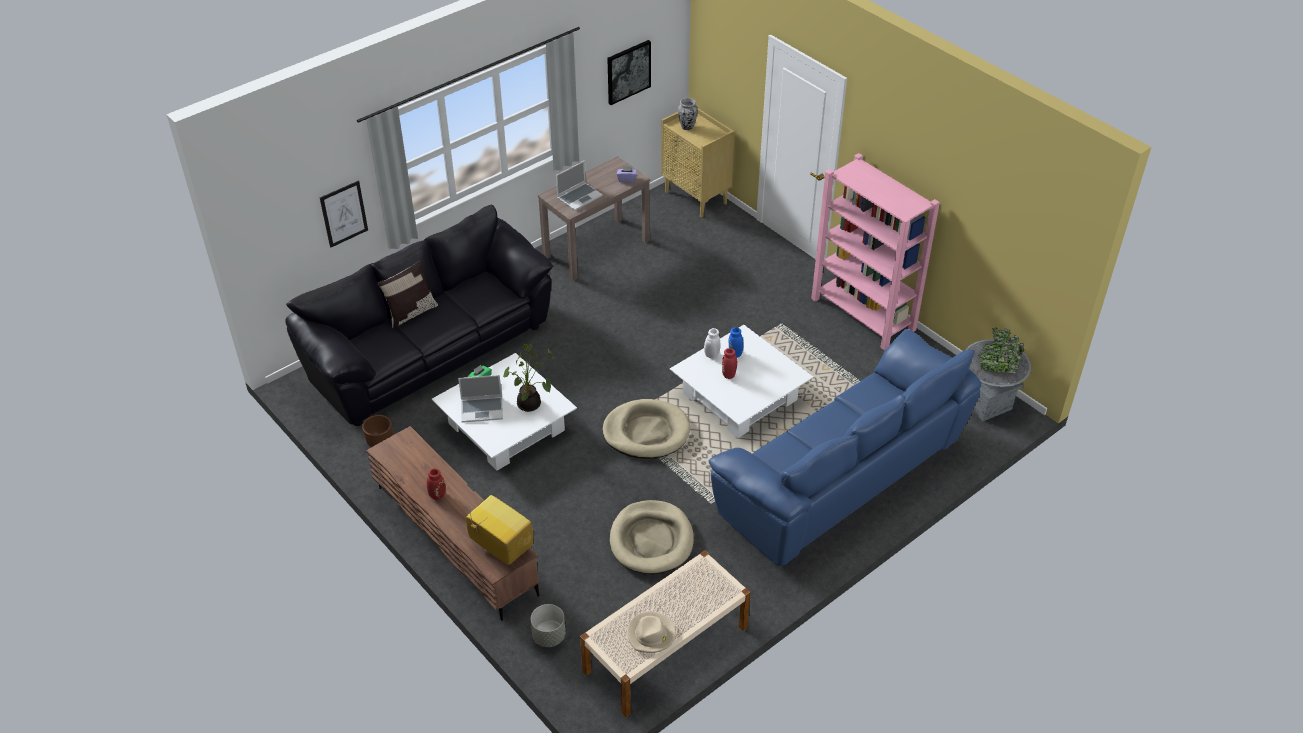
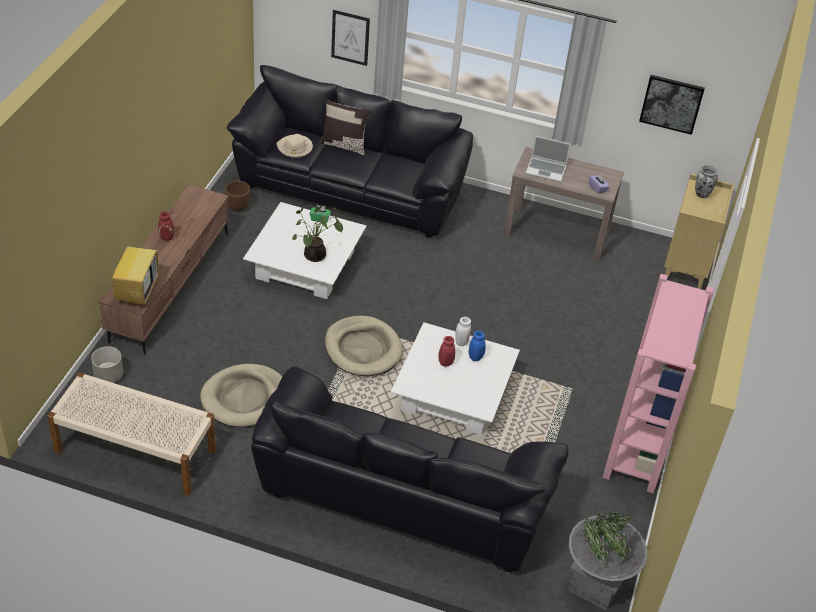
camera: 55 degrees right, 0 degrees up
laptop [458,375,503,422] -> none
beige hat [627,611,676,653] -> beige hat moved to [276,134,313,158]
blue sofa [709,329,981,566] -> black sofa [251,366,569,572]

